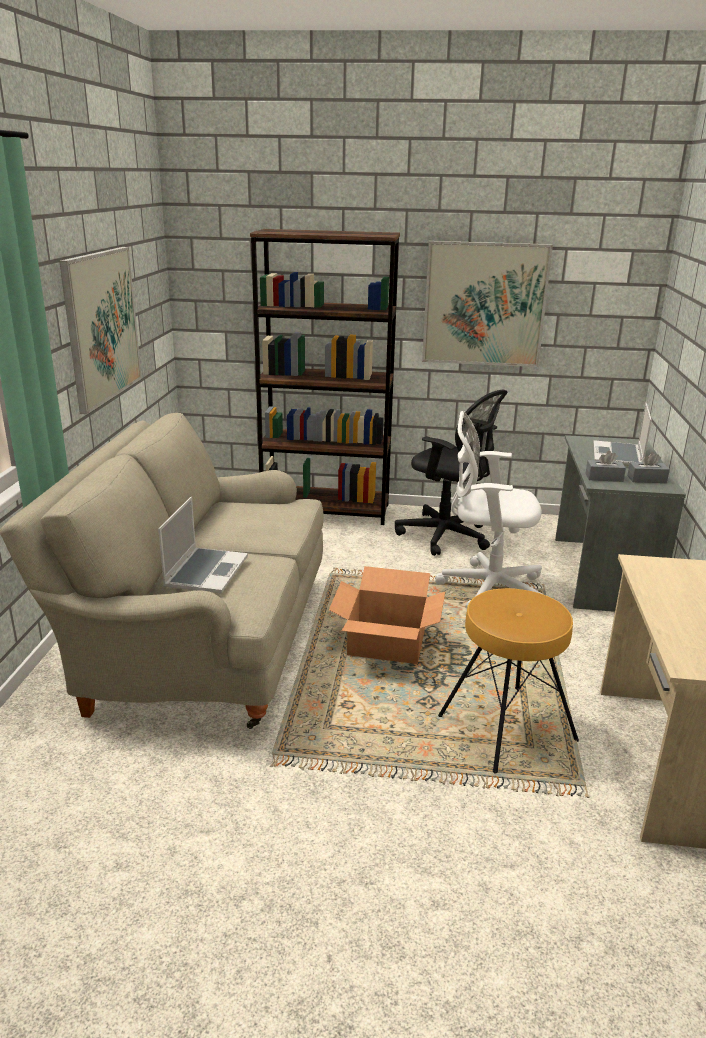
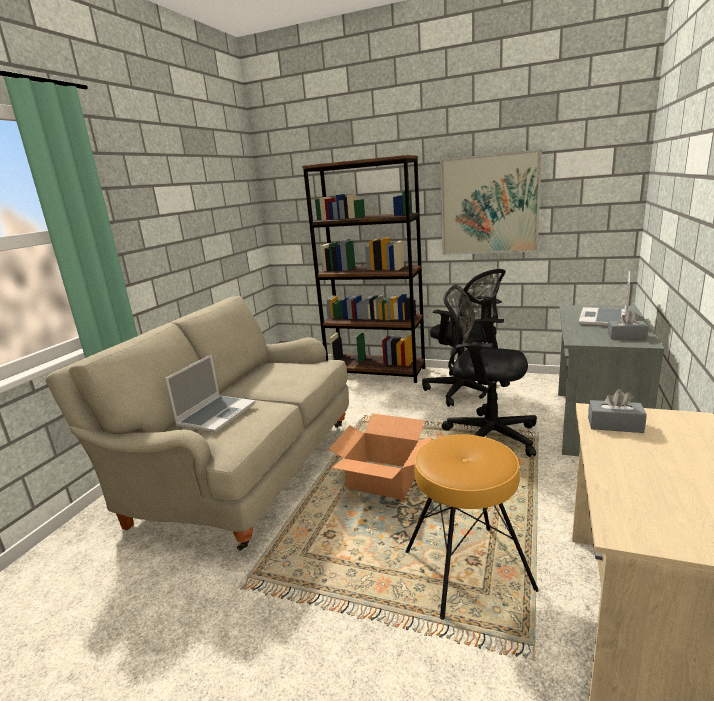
camera: 15 degrees right, 5 degrees down
picture [59,247,142,414] -> none
white office chair [435,411,544,607] -> black office chair [442,284,537,457]
grey tissue box [585,451,626,482] -> grey tissue box moved to [588,389,647,433]

